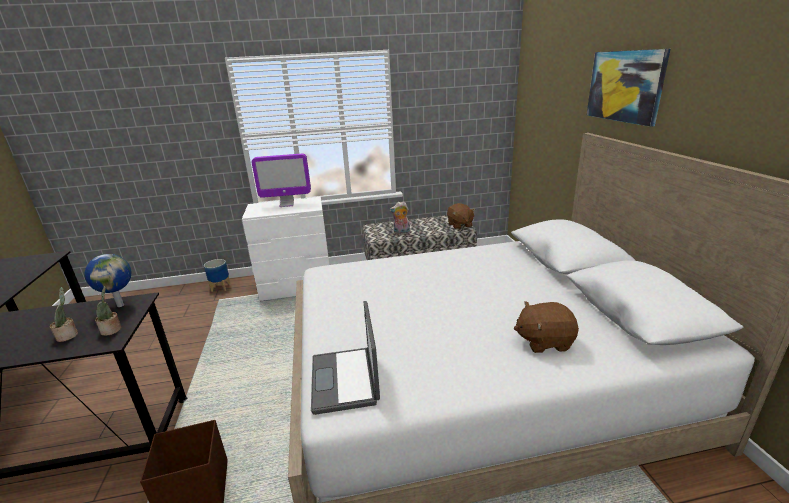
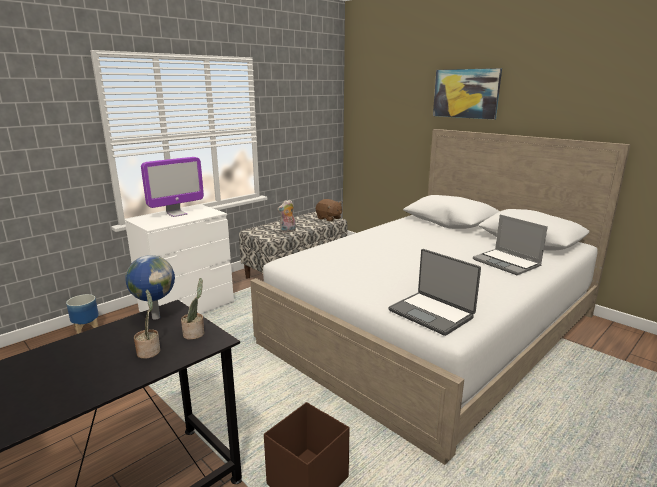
camera: 35 degrees left, 5 degrees down
brown plush toy [514,301,579,353] -> laptop [473,215,548,275]

